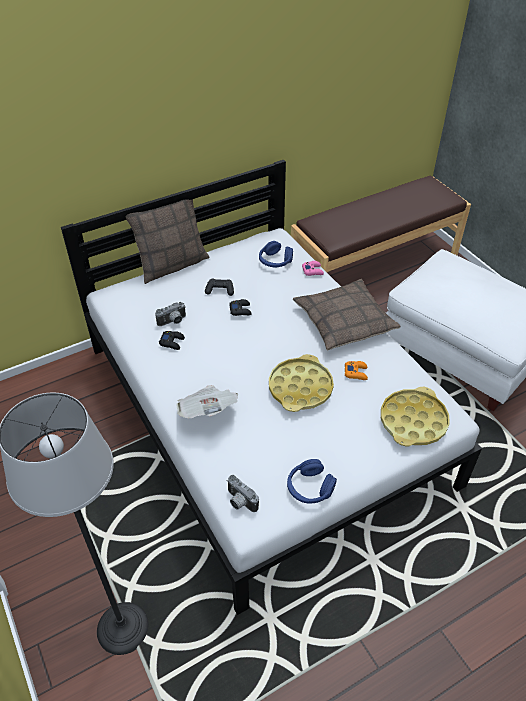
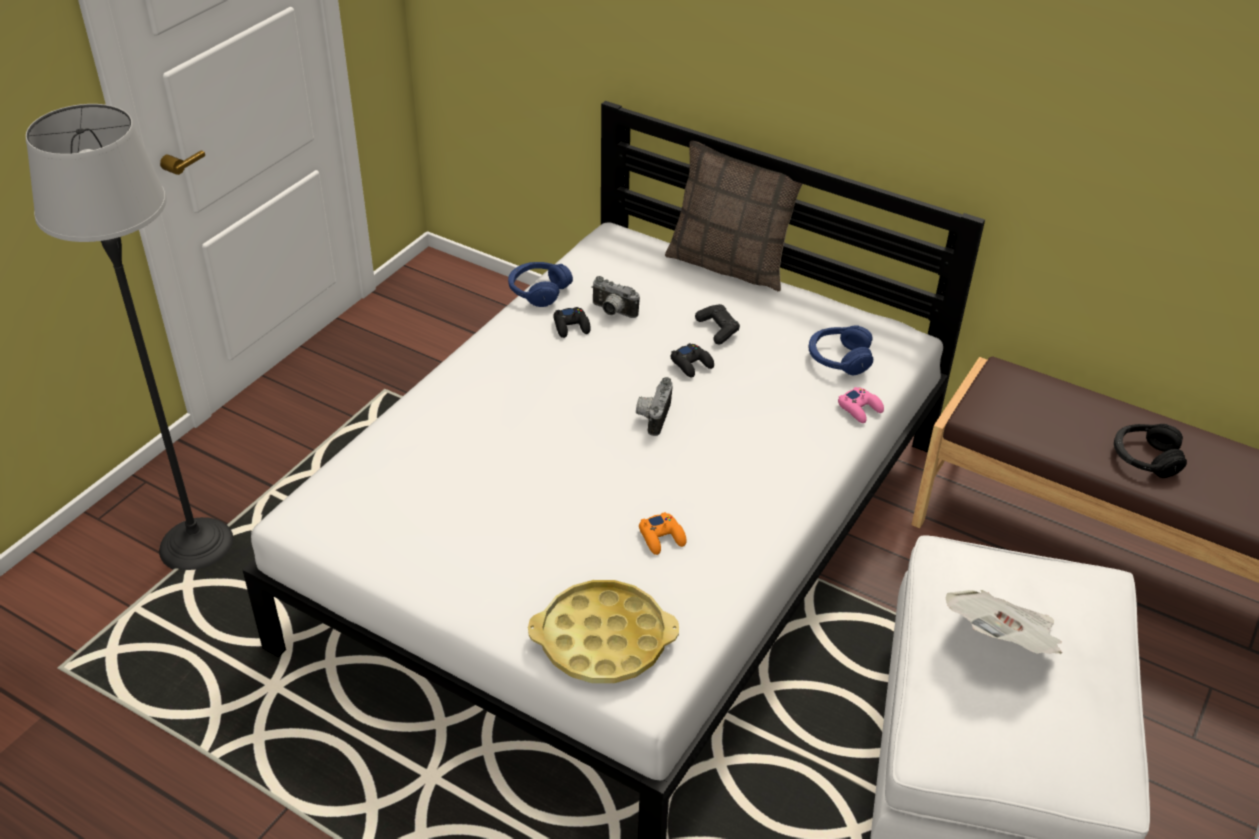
camera: 60 degrees right, 5 degrees down
newspaper [176,385,238,418] -> newspaper moved to [945,590,1062,654]
camera [227,475,259,512] -> camera moved to [636,377,673,436]
yellow tray [269,354,334,412] -> none
blue headphones [287,459,337,504] -> blue headphones moved to [508,262,573,307]
pillow [293,279,400,350] -> none
none -> black headphones [1114,424,1187,478]

